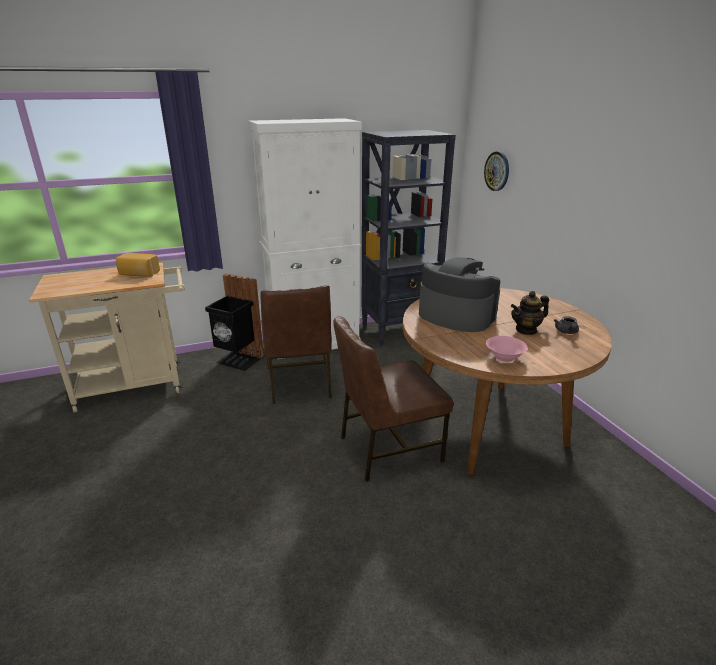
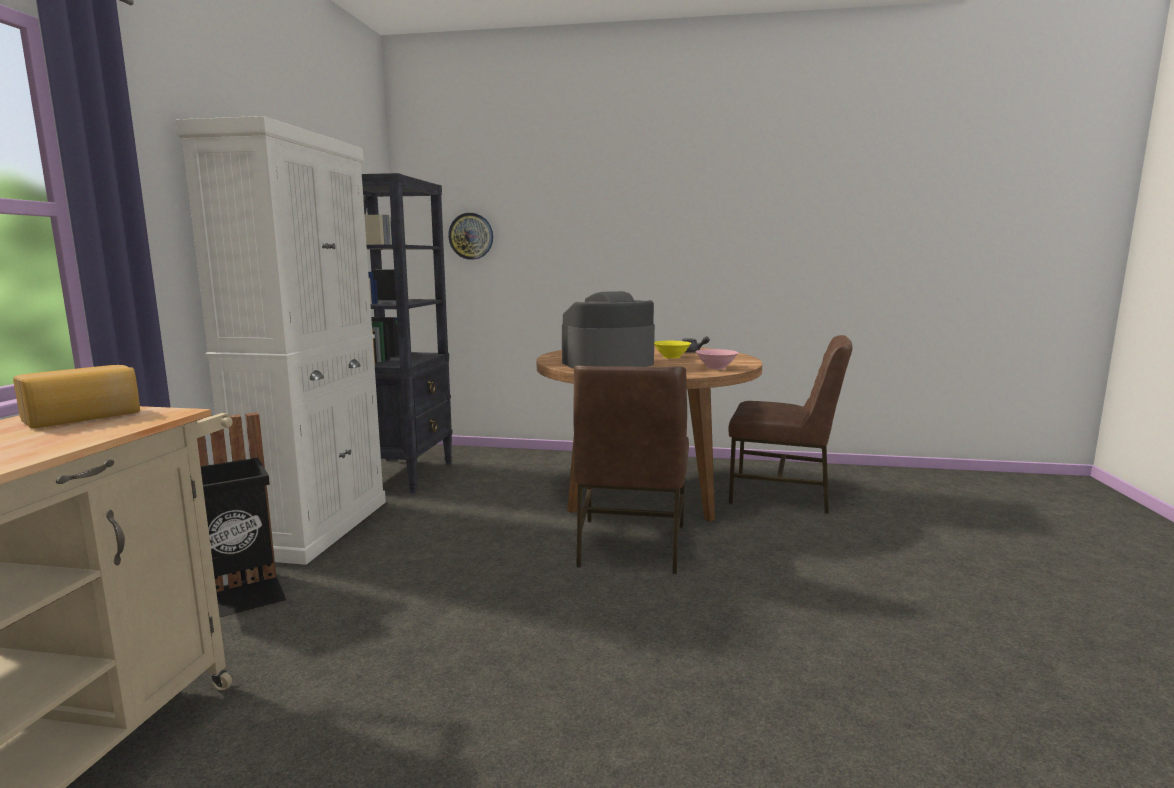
camera: 60 degrees left, 15 degrees down
brown chair [261,285,332,404] -> brown chair moved to [728,335,853,514]
teapot [511,291,549,335] -> yellow bowl [654,341,691,358]

